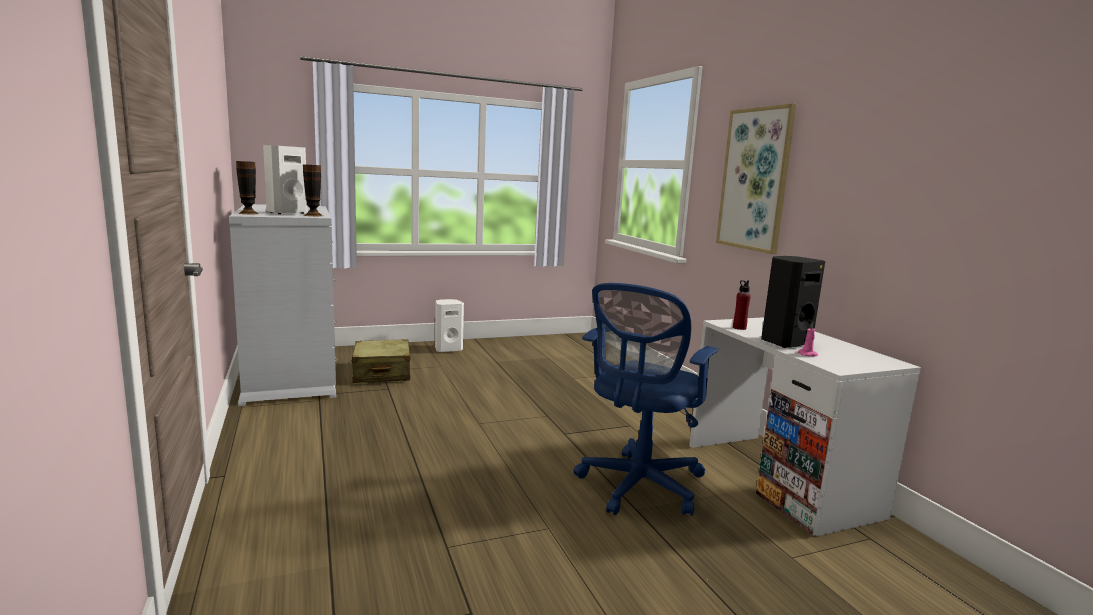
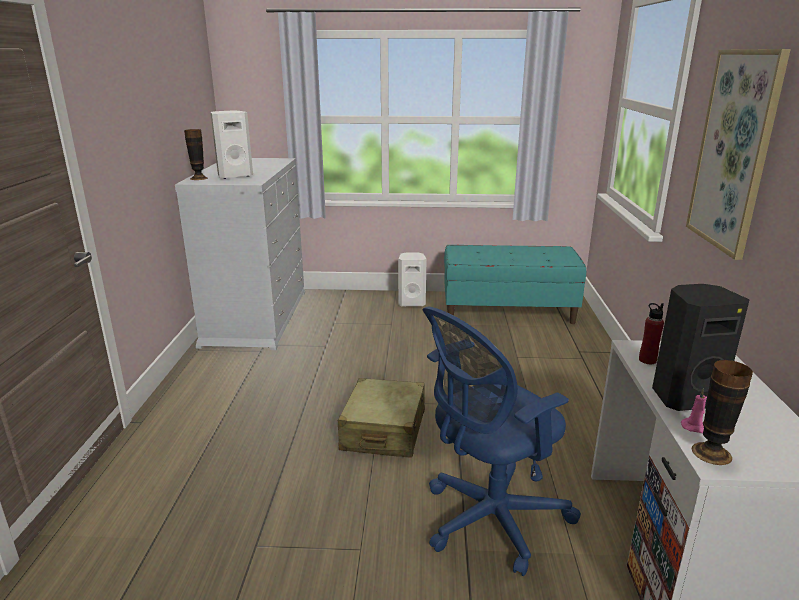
camera: 25 degrees right, 10 degrees up
vase [303,164,323,216] -> vase moved to [692,360,753,465]
beige suitcase [351,339,411,383] -> beige suitcase moved to [338,378,425,458]
none -> turquoise bench [444,245,586,324]

